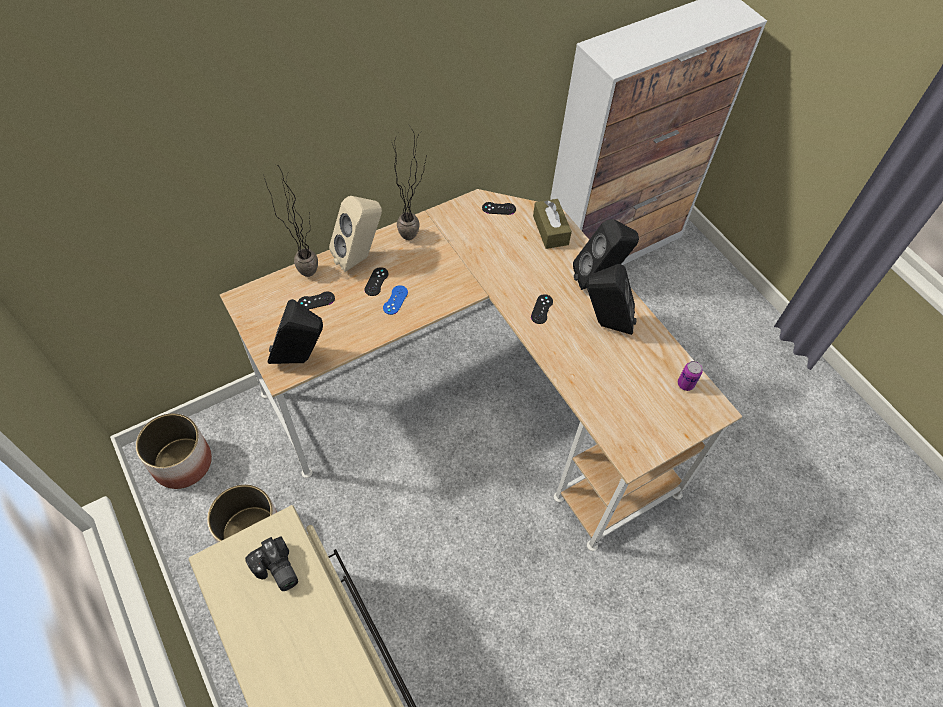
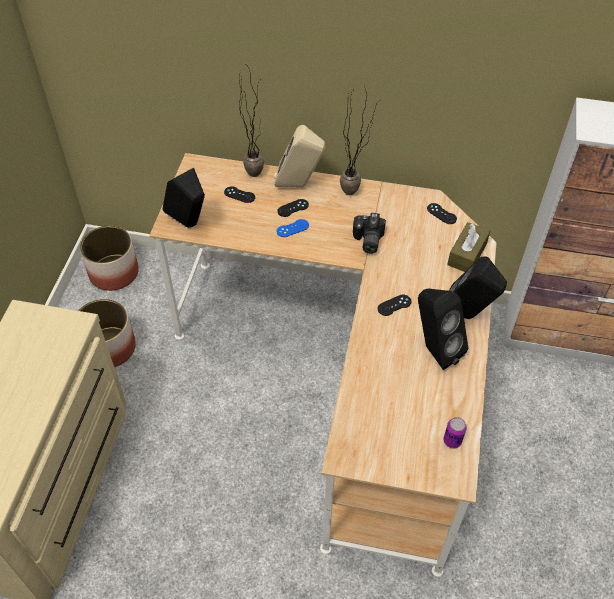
camera: 45 degrees right, 5 degrees down
camera [245,537,298,591] -> camera moved to [353,213,386,254]

